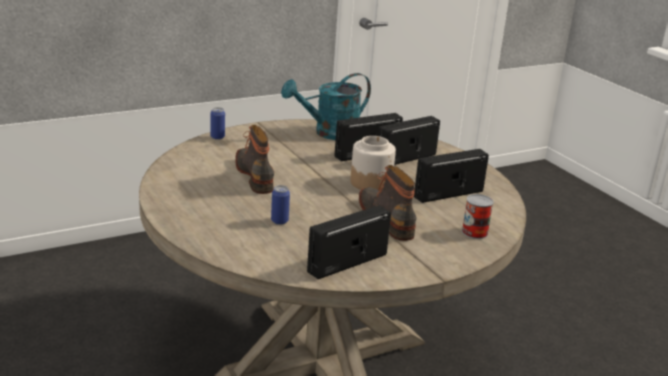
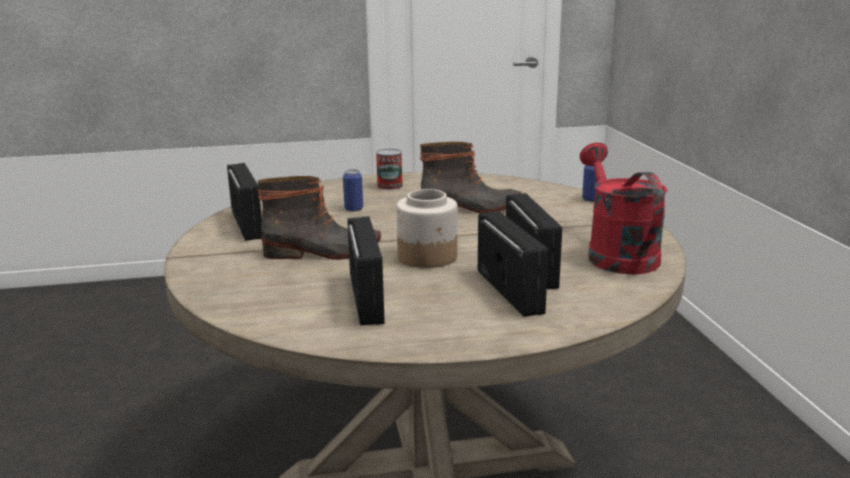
camera: 110 degrees right, 5 degrees down
turquoise watering can [281,73,371,140] -> red watering can [580,142,668,275]
can [462,194,494,239] -> can moved to [376,148,403,190]

